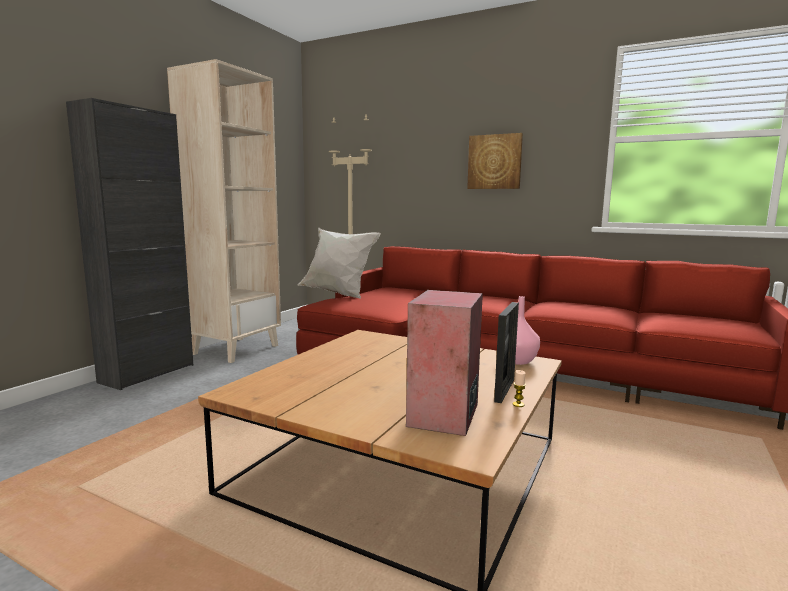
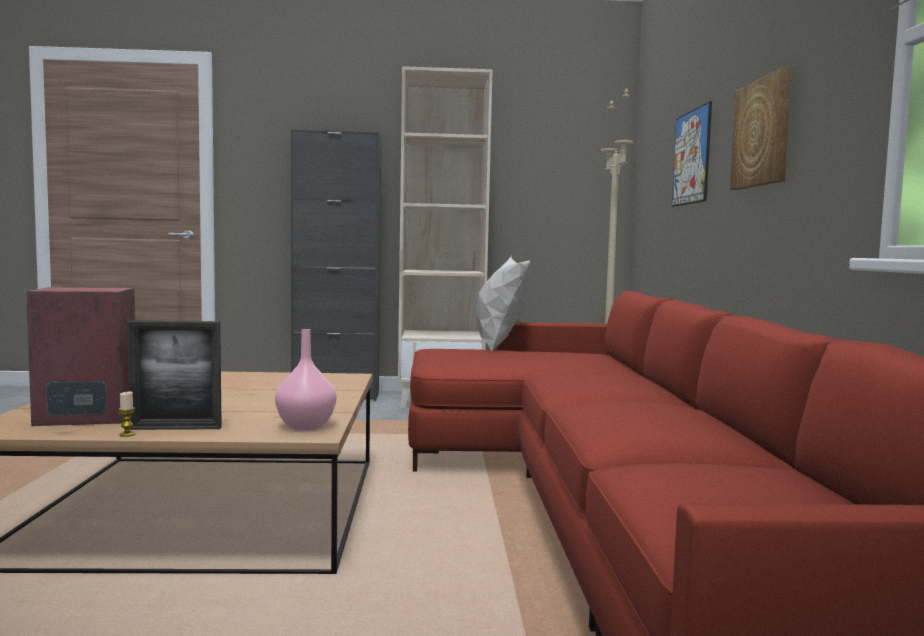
camera: 60 degrees right, 5 degrees down
none -> picture [672,101,712,207]

